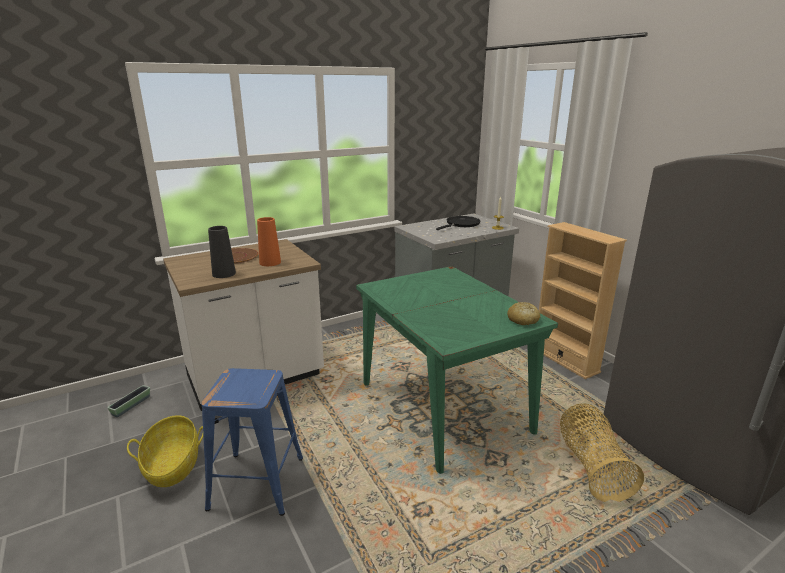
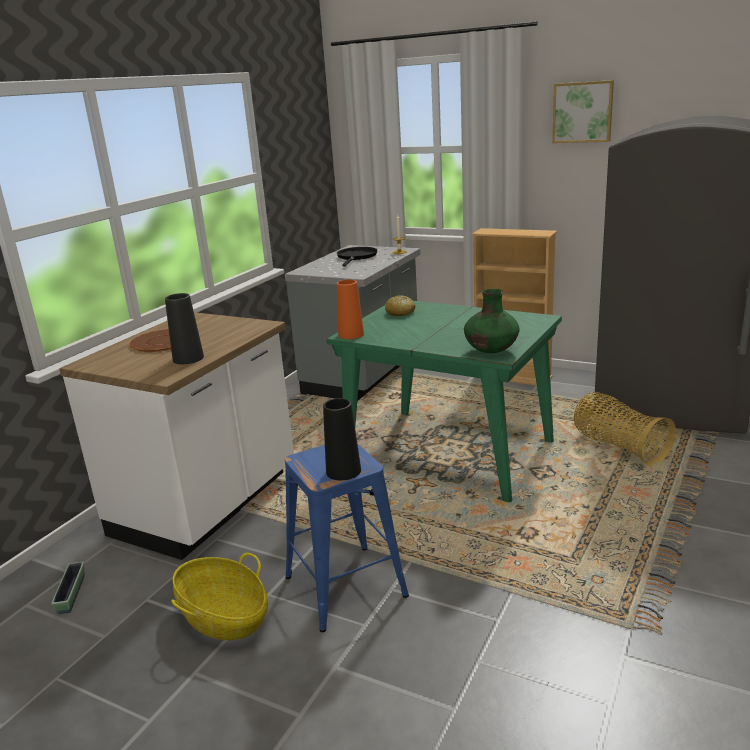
camera: 30 degrees left, 0 degrees up
orange vase [257,217,281,266] -> orange vase moved to [337,280,364,339]
bread [507,302,540,325] -> bread moved to [385,295,415,316]
none -> black vase [323,398,361,480]
none -> green vase [464,289,520,353]
none -> picture [552,80,614,143]

